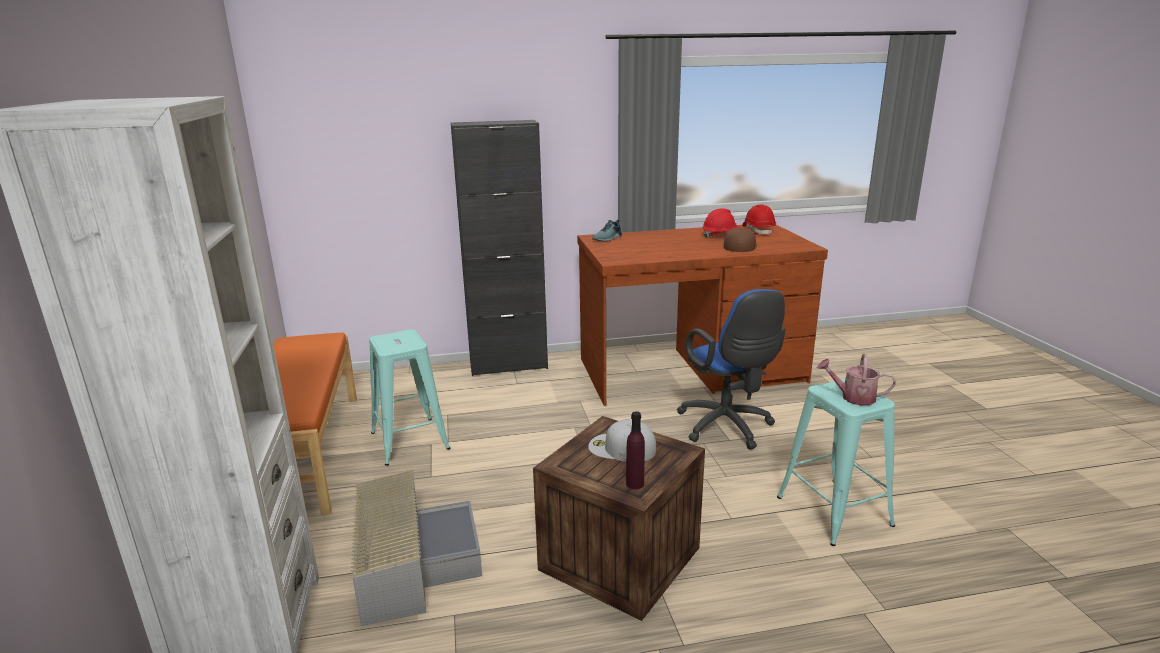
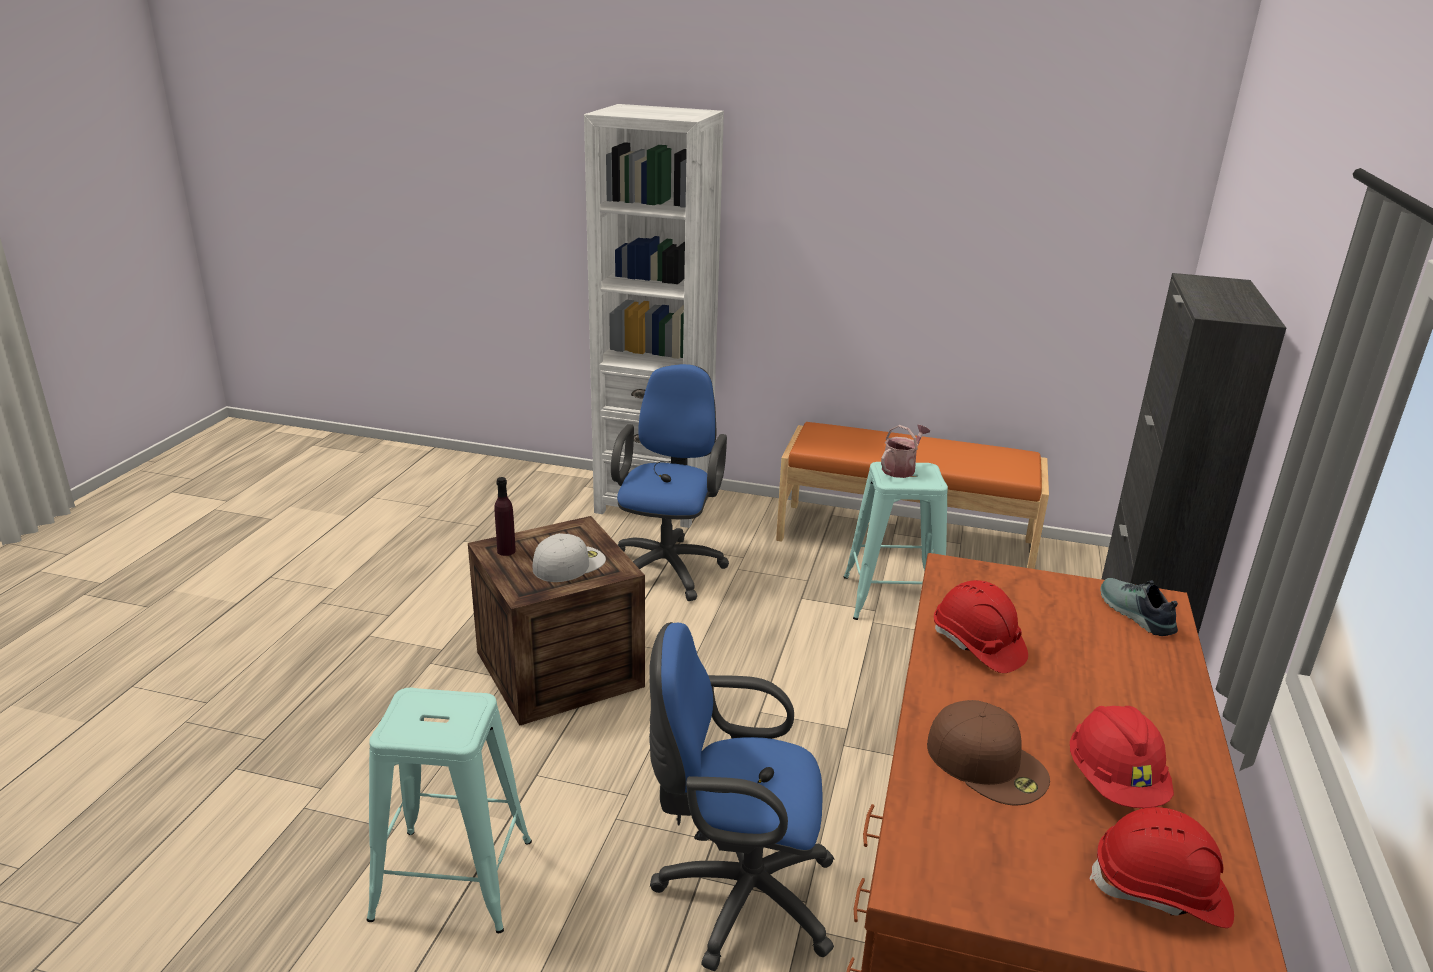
camera: 115 degrees right, 5 degrees up
grey storage box [350,470,482,626] -> blue office chair [611,364,729,601]
watering can [817,353,896,405] -> watering can moved to [881,425,930,478]
none -> red hard hat [934,580,1028,673]

